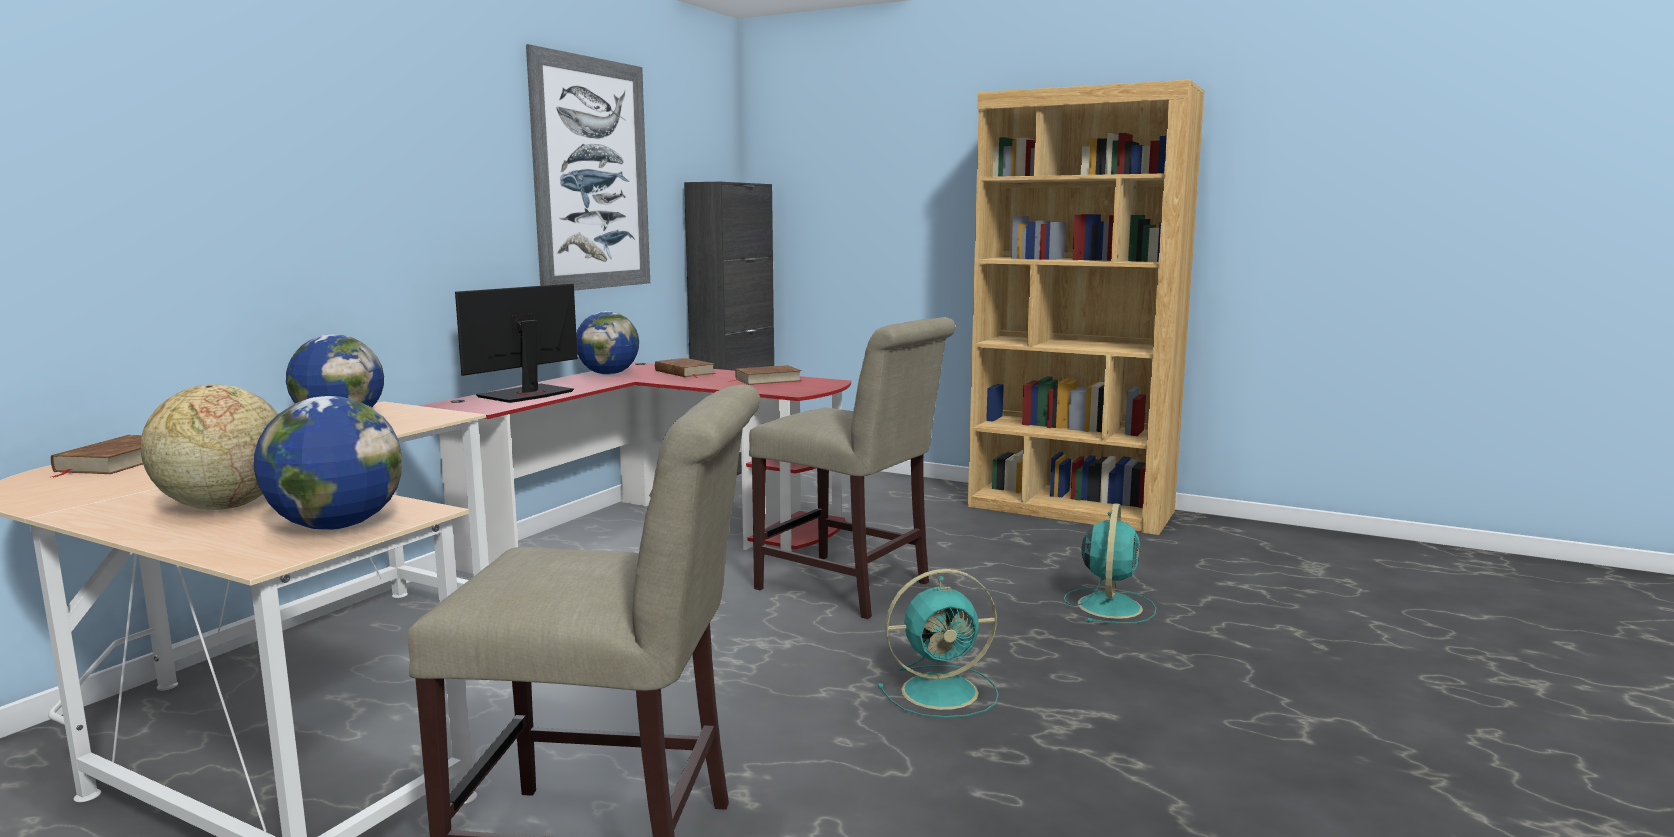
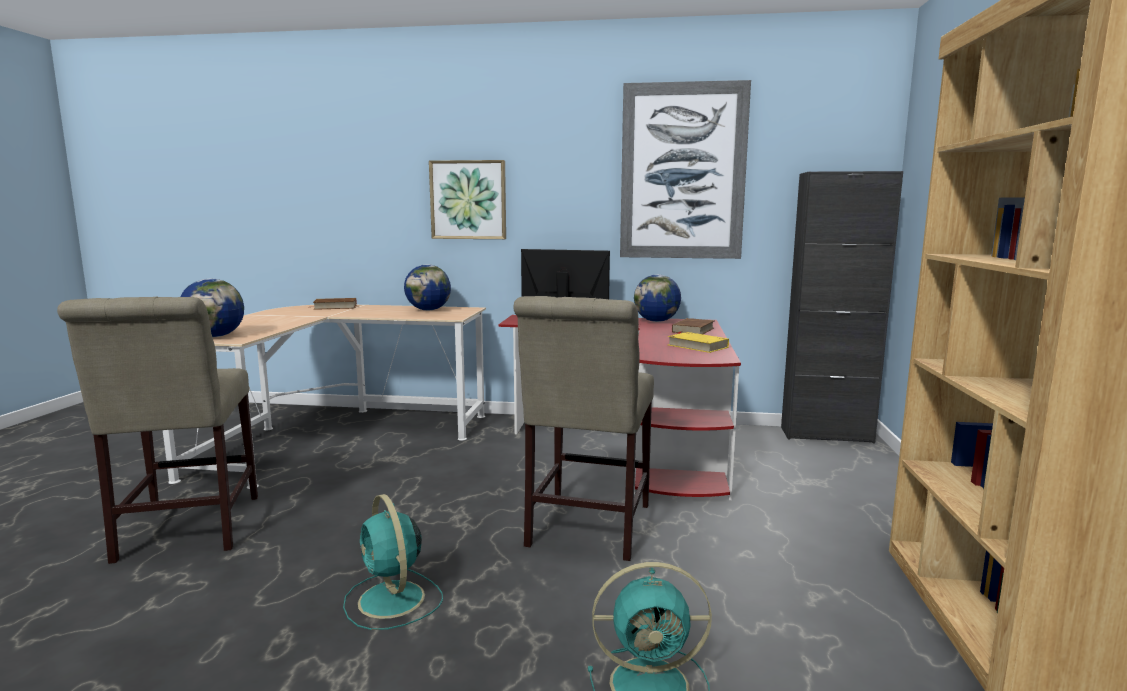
camera: 70 degrees right, 0 degrees up
globe [141,384,278,510] -> none
brown book [733,365,802,385] -> yellow book [668,332,729,353]
none -> picture [429,160,506,239]

